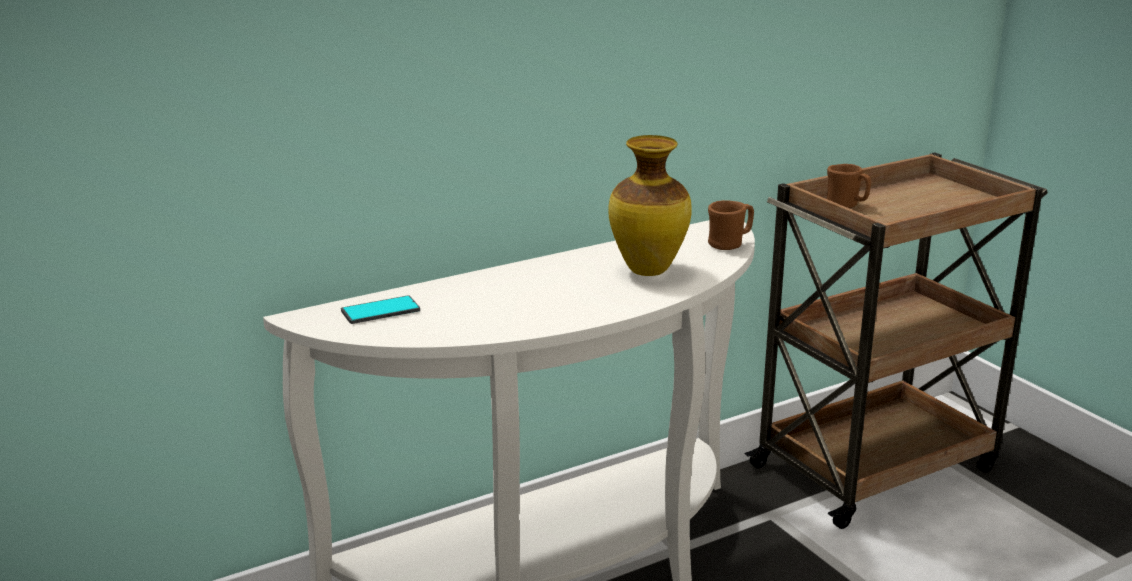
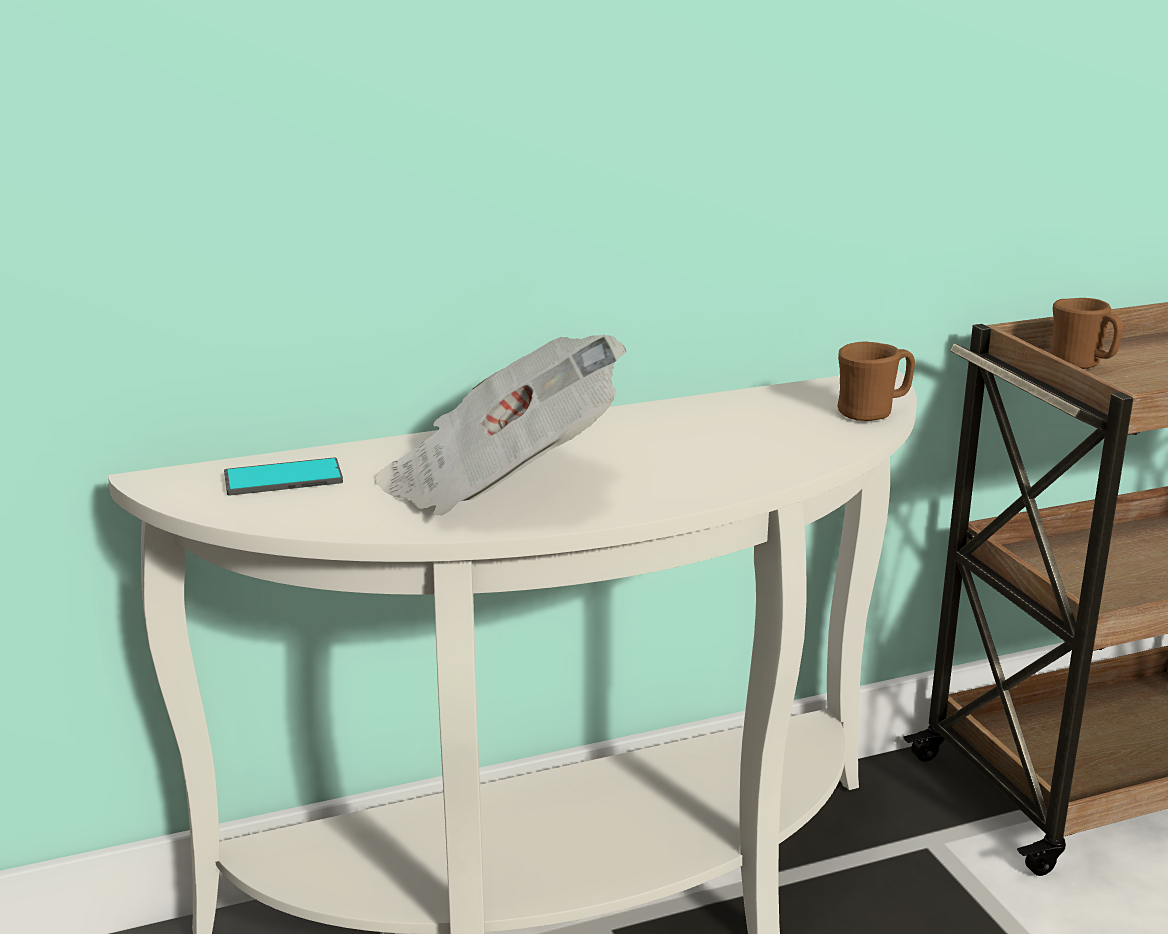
camera: 10 degrees right, 0 degrees up
vase [608,135,692,276] -> none
none -> newspaper [375,335,626,516]

